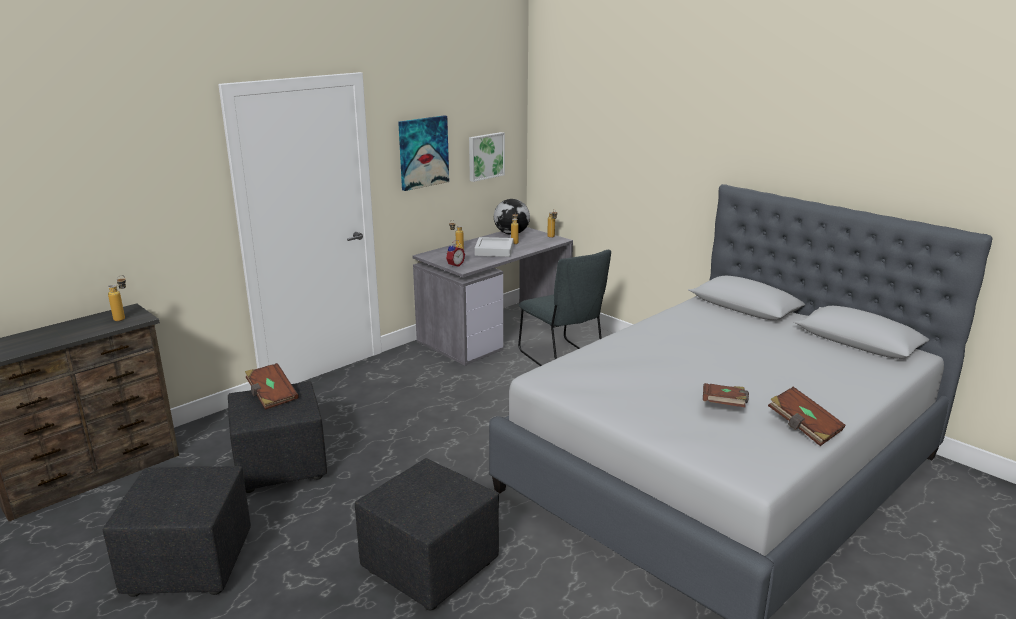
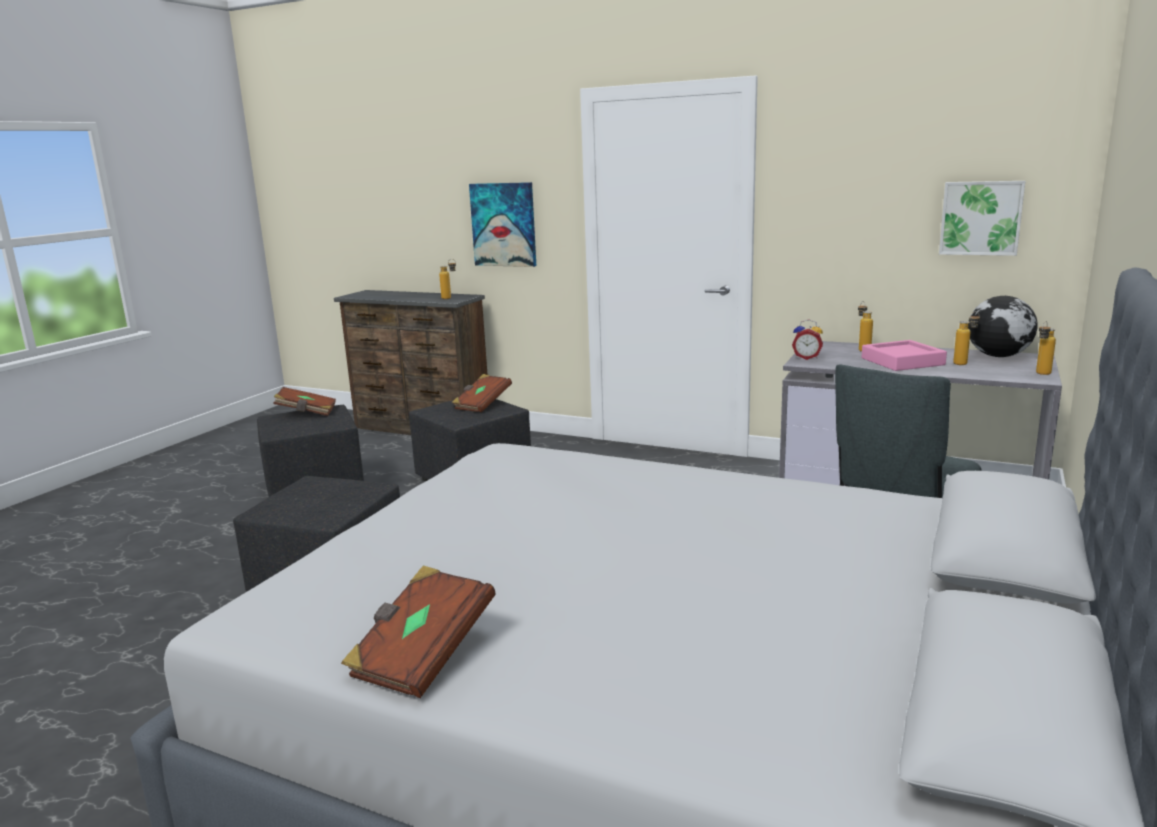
camera: 70 degrees right, 5 degrees down
picture [398,115,449,191] -> picture moved to [469,182,536,267]
grey tray [474,237,513,257] -> pink tray [862,340,947,371]
brown book [703,383,749,407] -> brown book moved to [273,387,336,416]

